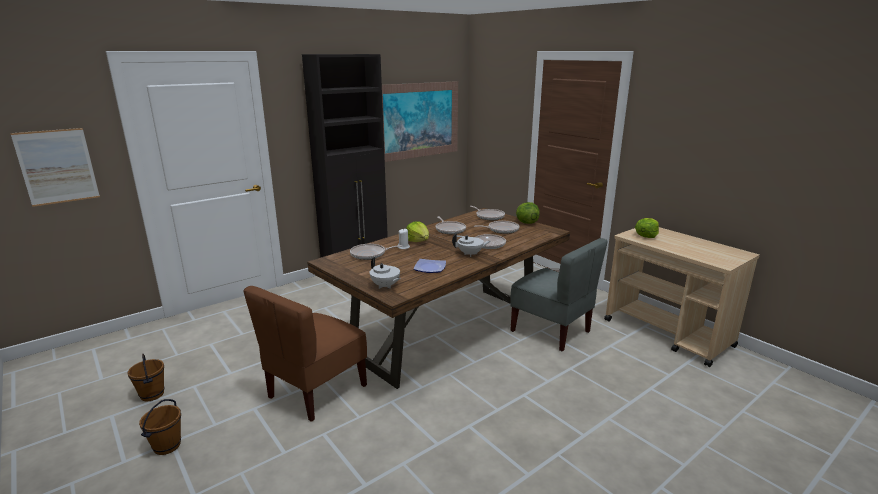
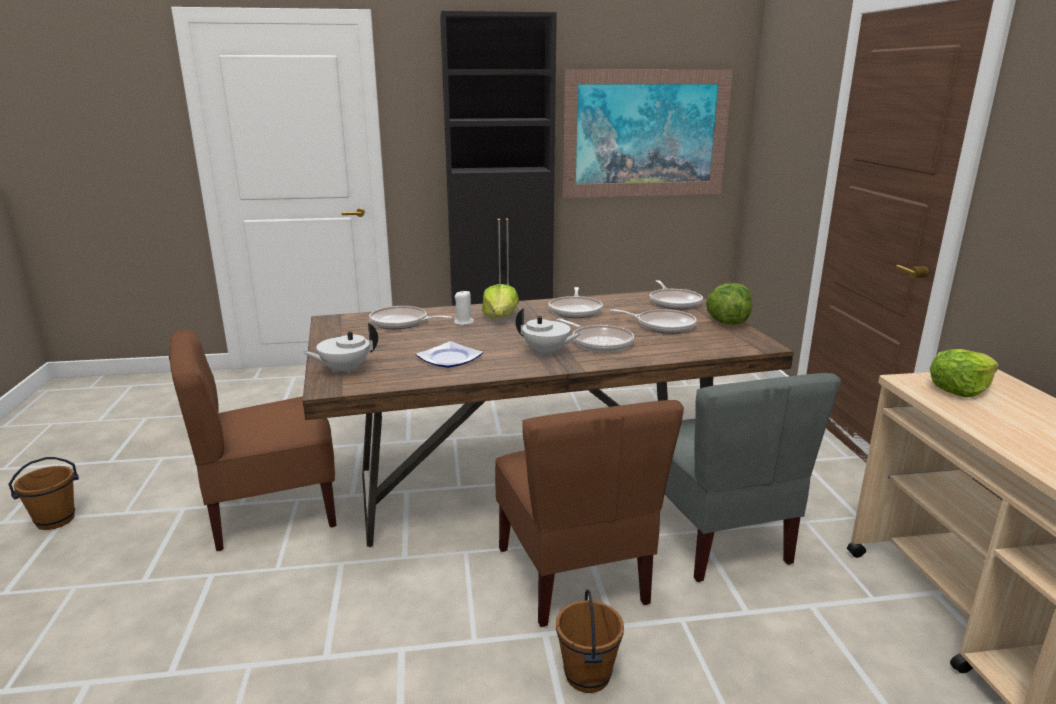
camera: 30 degrees right, 0 degrees up
picture [10,128,100,207] -> none
brown bucket [127,354,164,401] -> brown bucket moved to [556,589,624,693]
white teapot [370,257,401,289] -> white teapot turned 75 degrees clockwise [302,323,378,374]
none -> brown chair [495,400,684,627]

